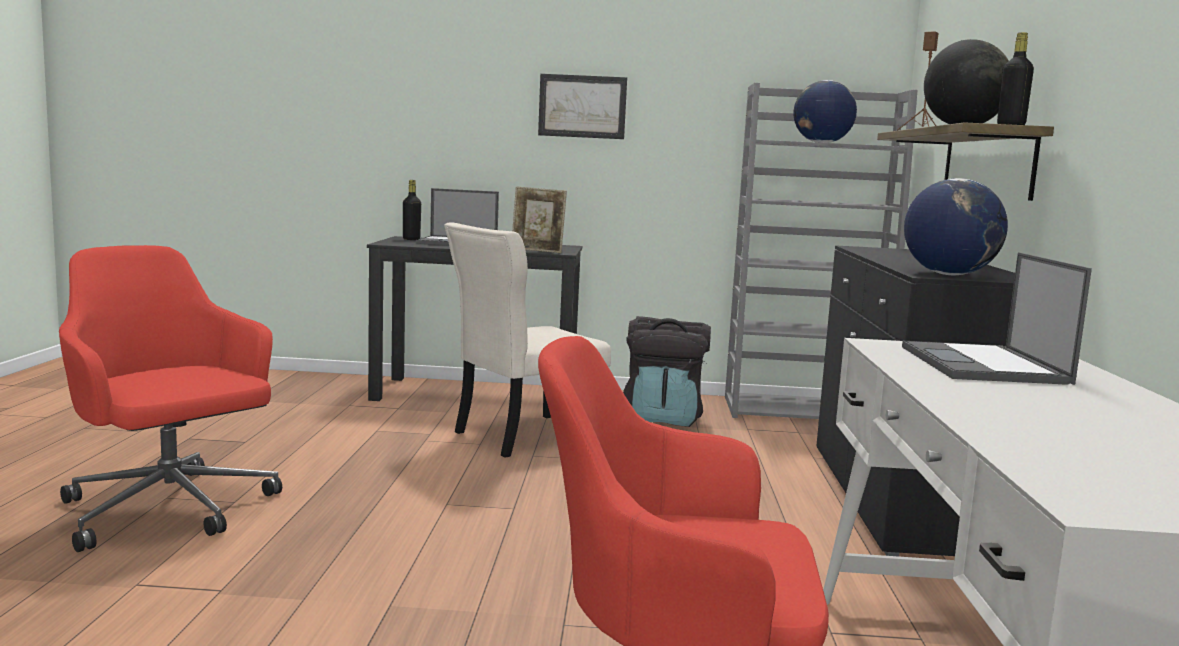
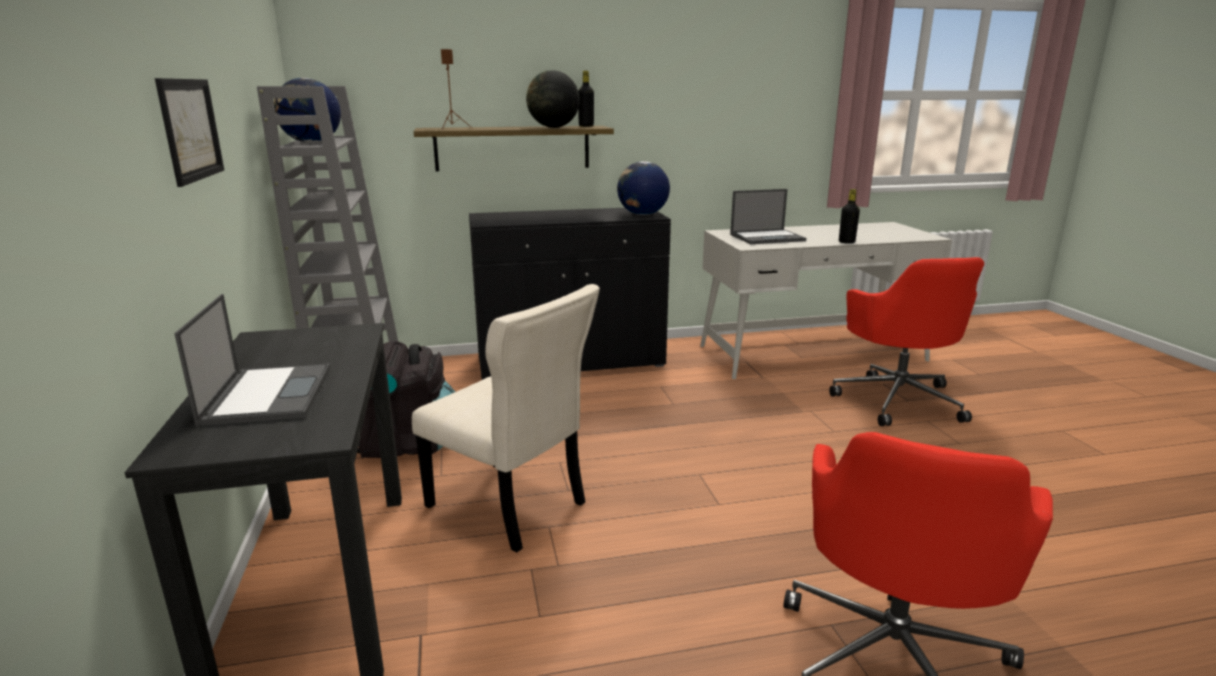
camera: 105 degrees left, 10 degrees up
black bottle [403,180,421,240] -> black bottle moved to [839,189,860,244]
picture frame [512,186,567,253] -> none

